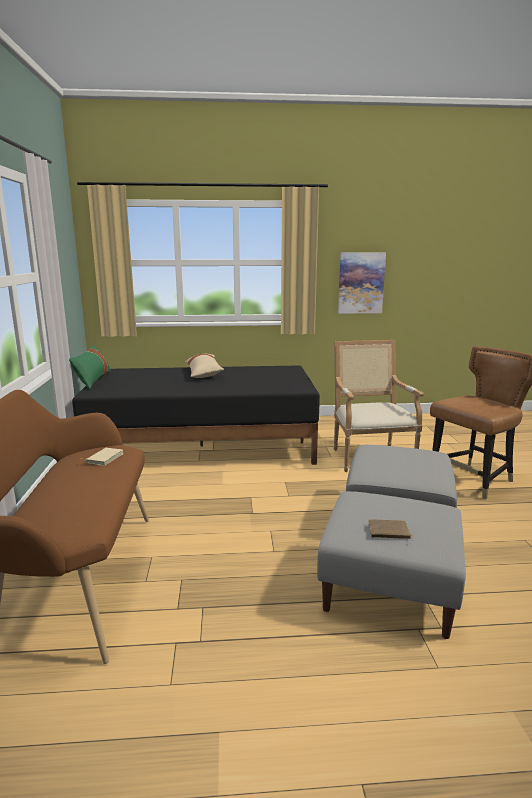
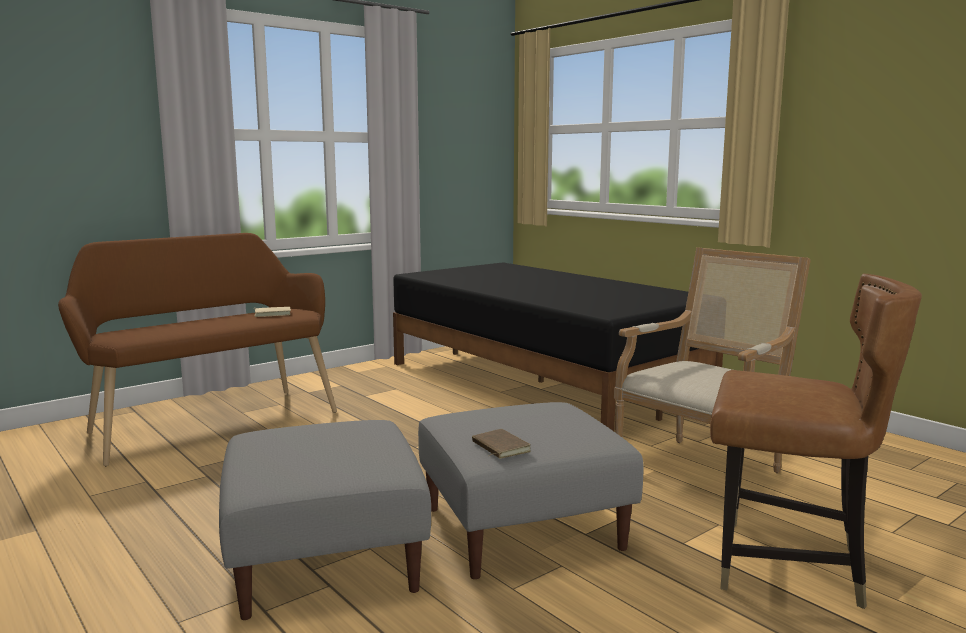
camera: 55 degrees right, 5 degrees down
green pillow [69,344,111,389] -> none
beige pillow [185,354,224,378] -> none
picture [338,253,386,314] -> none
brown book [368,519,413,540] -> brown book moved to [472,429,531,459]

